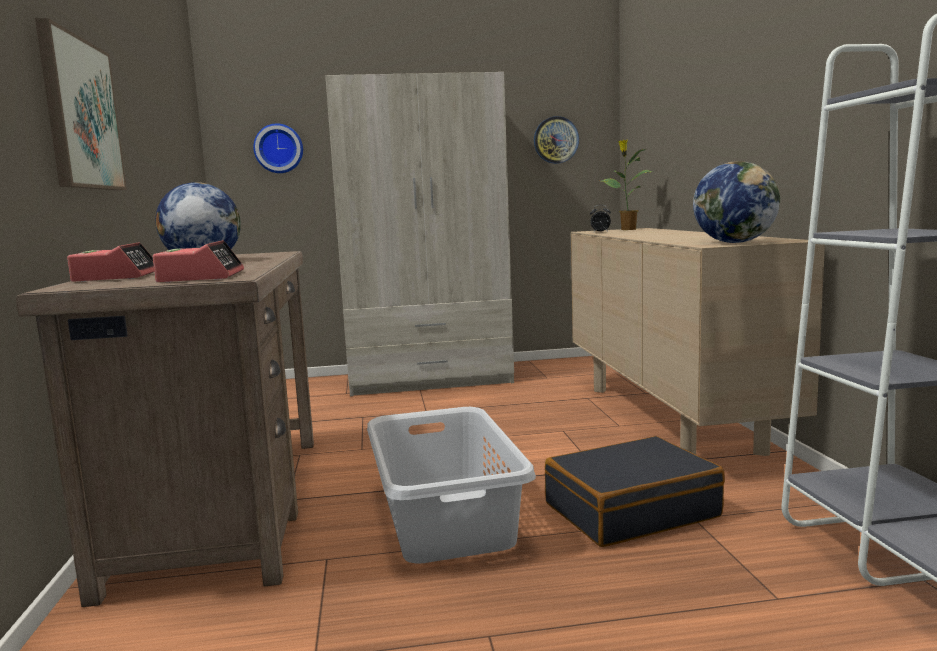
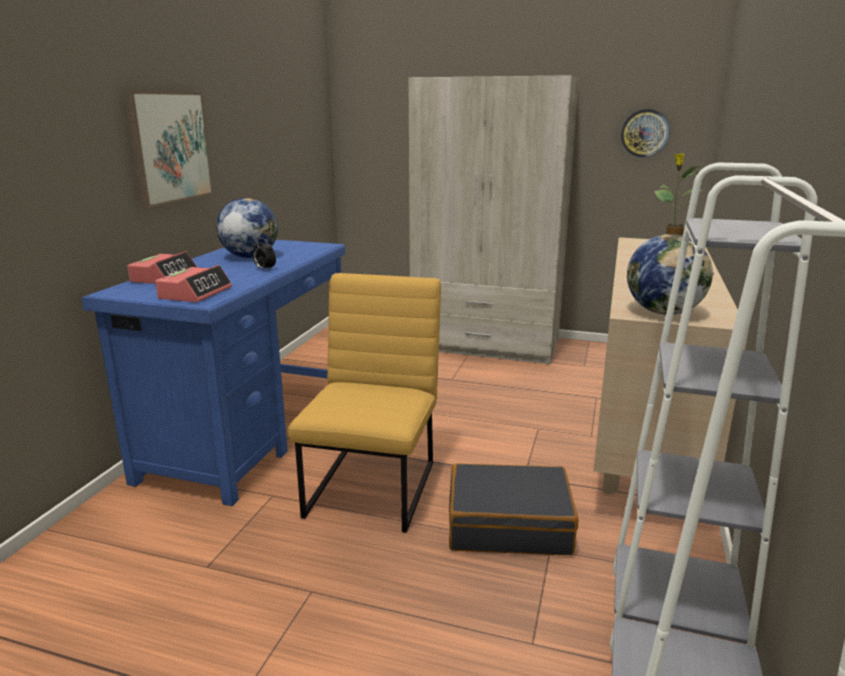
camera: 25 degrees right, 10 degrees up
brown desk [16,251,314,607] -> blue desk [82,240,345,506]
wall clock [253,123,303,173] -> none
grey laundry basket [367,407,536,564] -> yellow chair [288,273,441,533]
alarm clock [590,205,611,232] -> alarm clock moved to [253,238,276,270]

